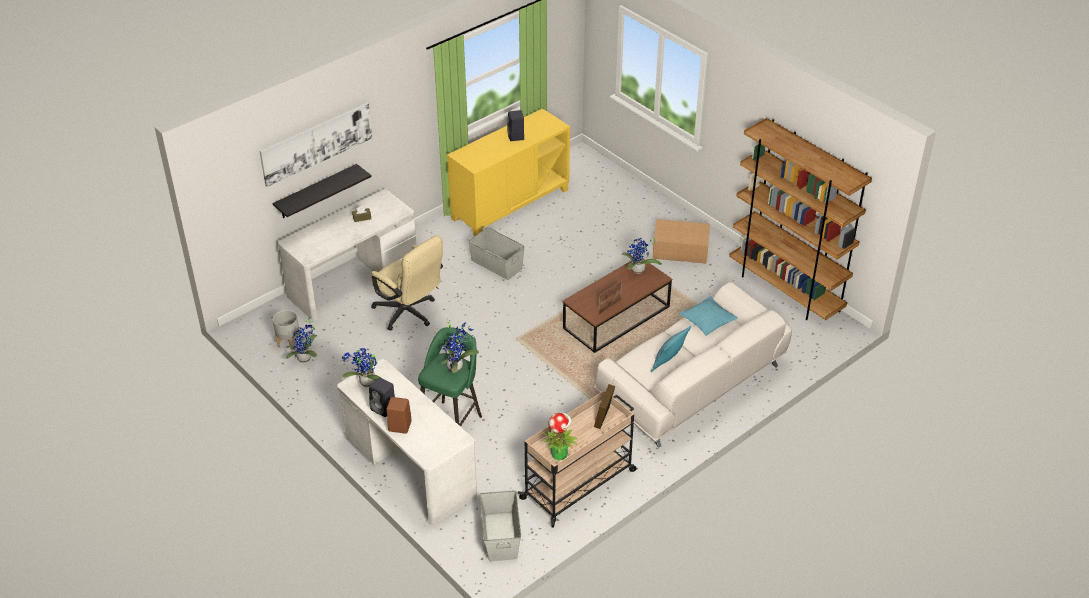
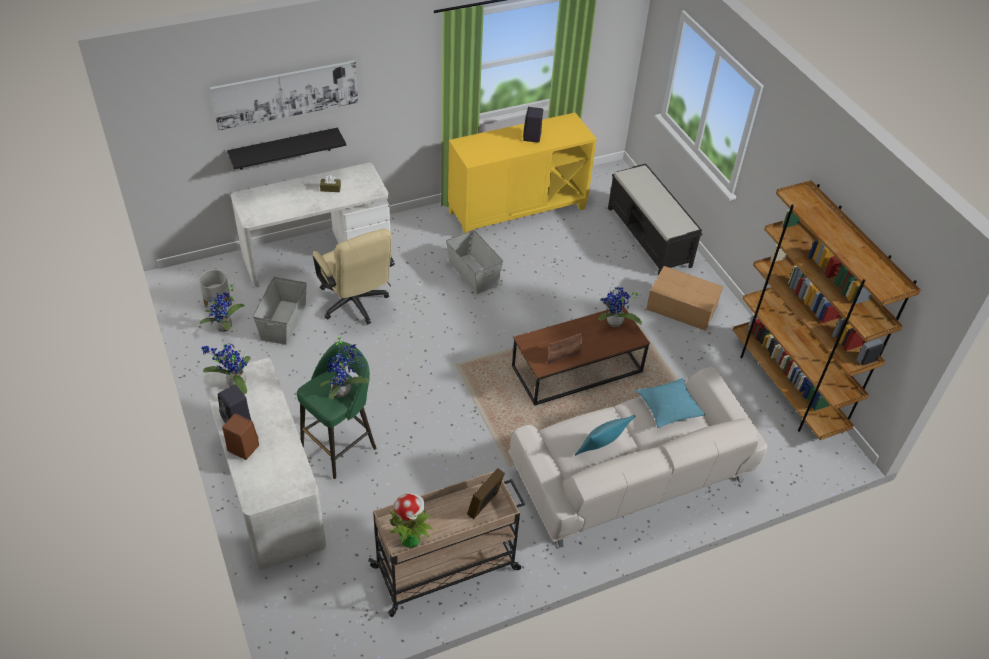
camera: 15 degrees right, 5 degrees up
grey storage box [479,490,521,561] -> grey storage box moved to [253,277,307,345]
none -> black bench [608,164,702,275]

